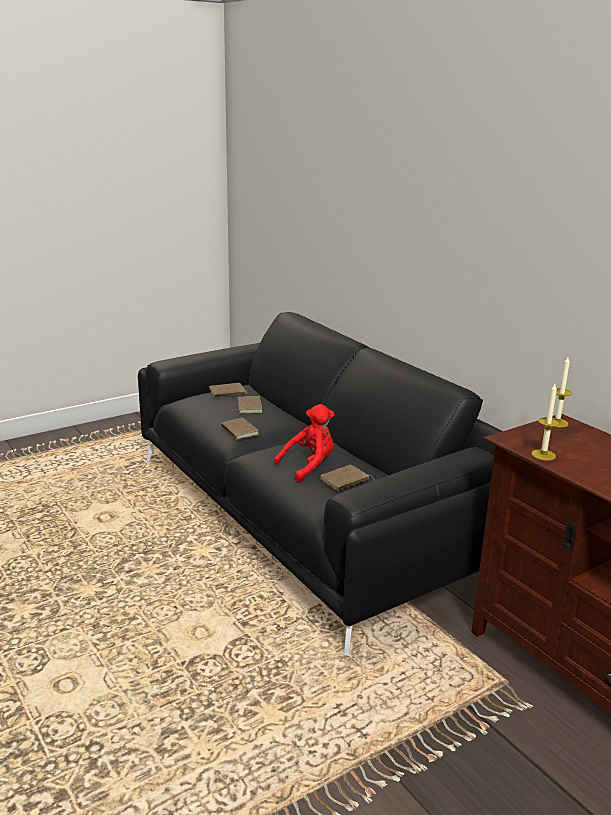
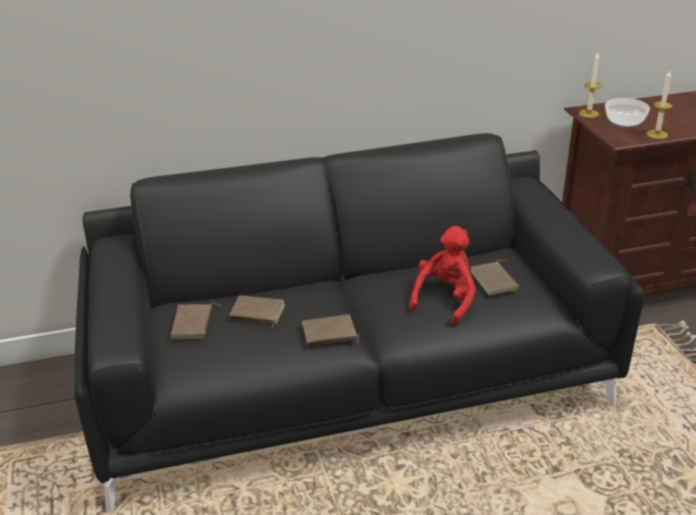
camera: 70 degrees left, 10 degrees up
red plush toy [274,404,335,482] -> red plush toy turned 45 degrees clockwise [409,226,476,325]
none -> bowl [605,98,650,127]

